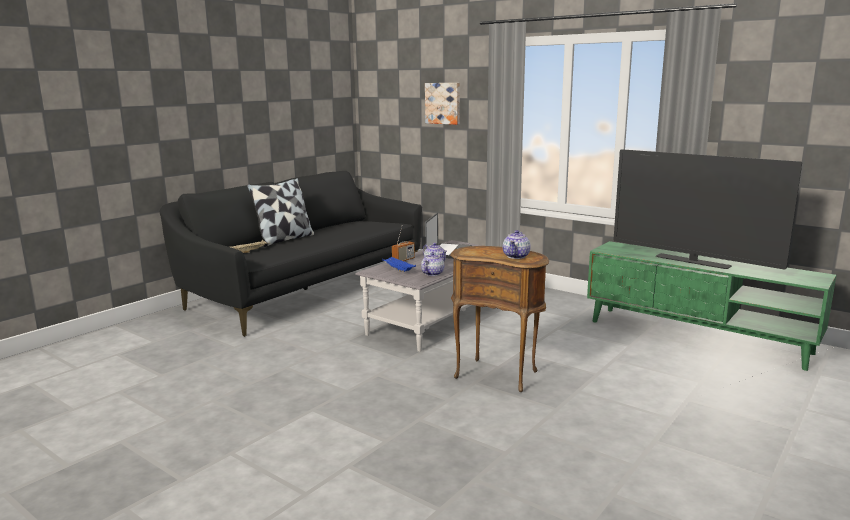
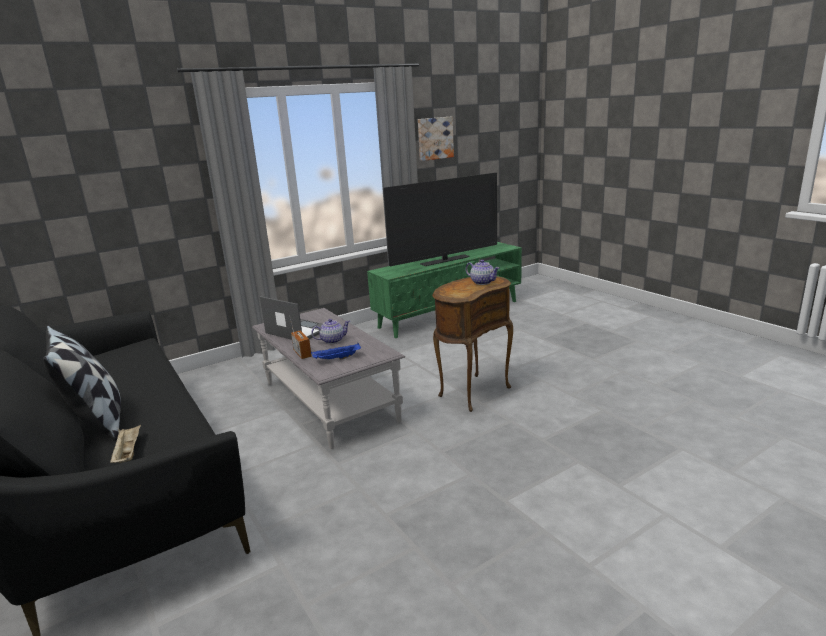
camera: 70 degrees left, 5 degrees up
teapot [421,252,444,276] -> none
picture [425,83,460,125] -> picture moved to [418,117,454,161]

